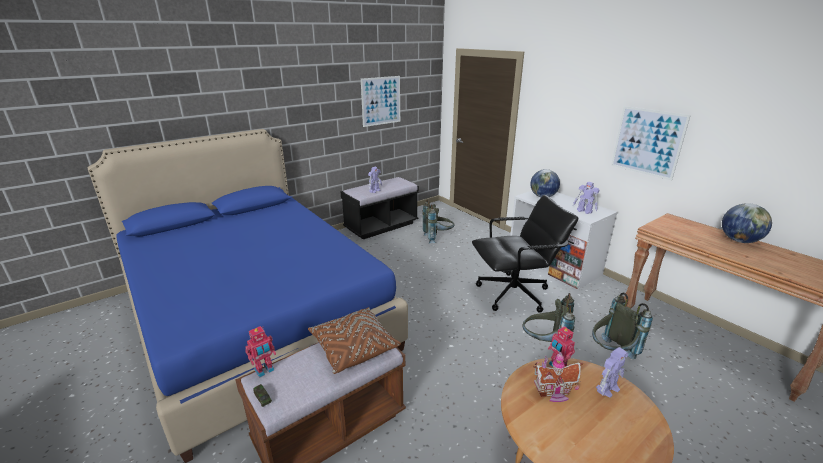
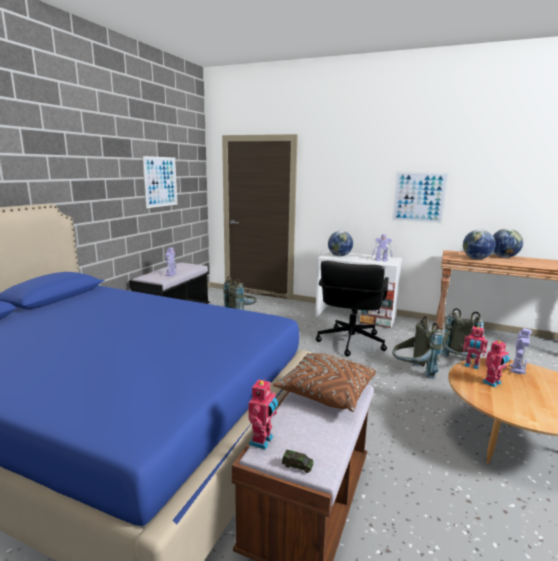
camera: 30 degrees left, 10 degrees down
black office chair [472,195,578,313] -> black office chair turned 150 degrees clockwise [316,261,389,357]
toy house [533,352,583,402] -> toy robot [483,340,510,387]
none -> globe [463,229,496,259]

